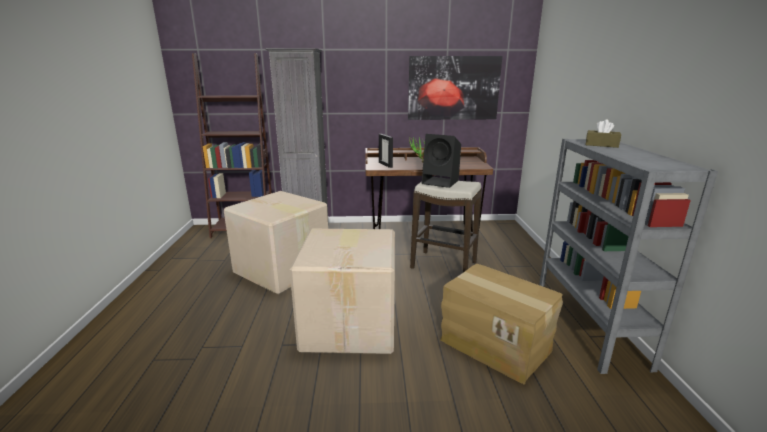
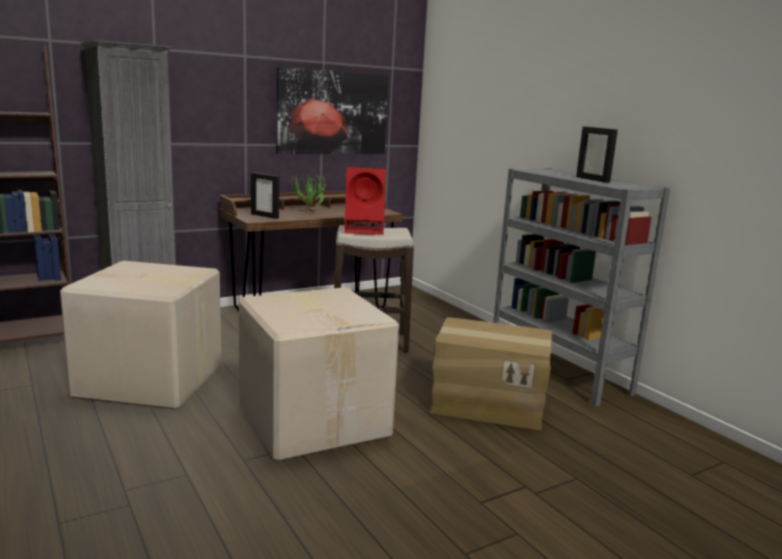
camera: 30 degrees left, 5 degrees down
black speaker [422,134,461,188] -> red speaker [344,167,386,235]
brown tissue box [586,119,621,148] -> none
none -> picture frame [576,127,618,183]

